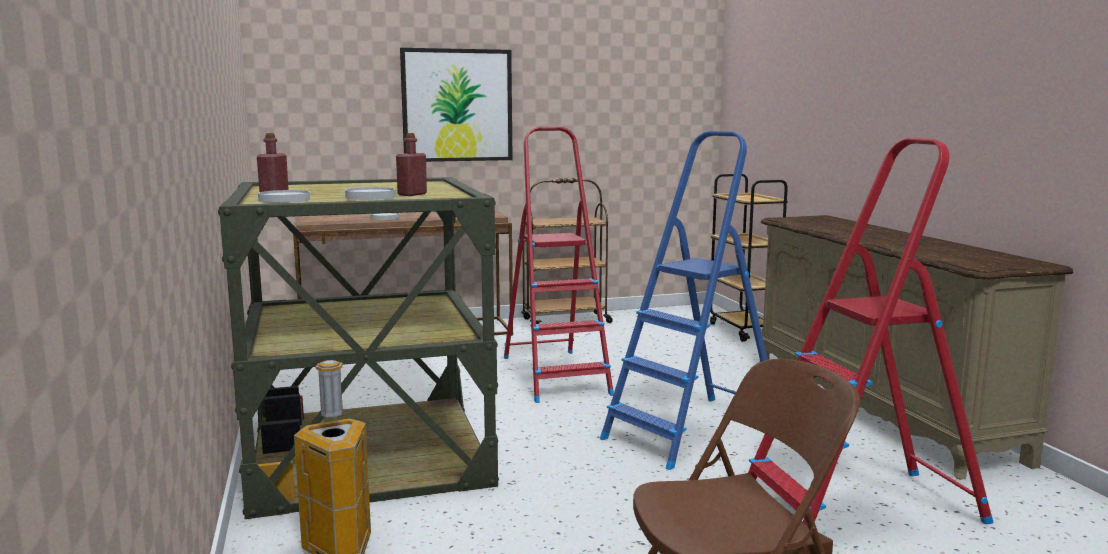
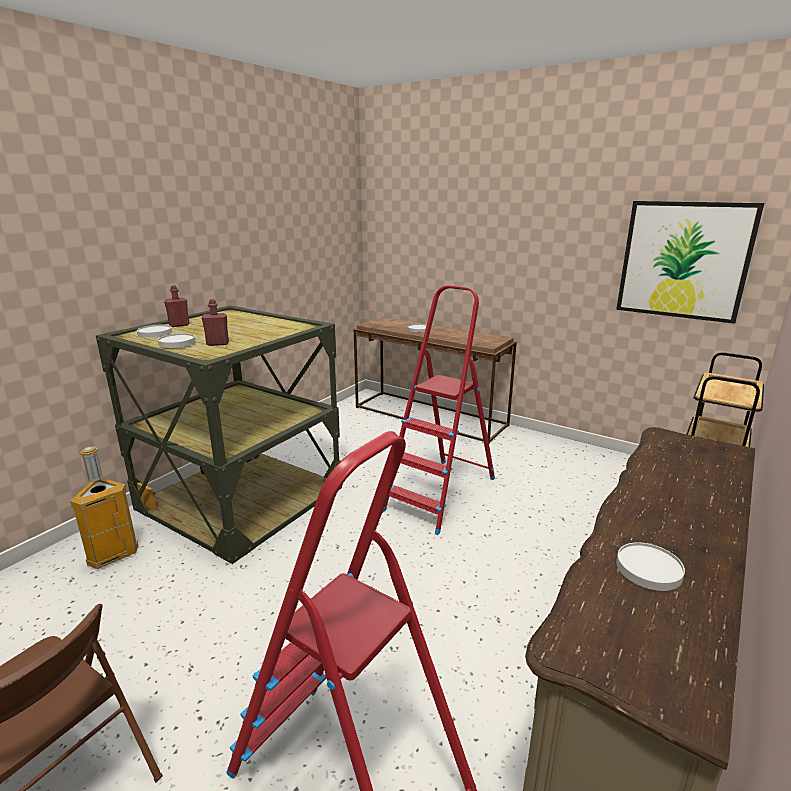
camera: 50 degrees right, 10 degrees up
picture [400,48,513,162] -> picture moved to [616,201,764,324]
brown cart [521,178,613,324] -> none
blue step ladder [600,131,768,470] -> none
none -> white plate [616,542,685,591]

